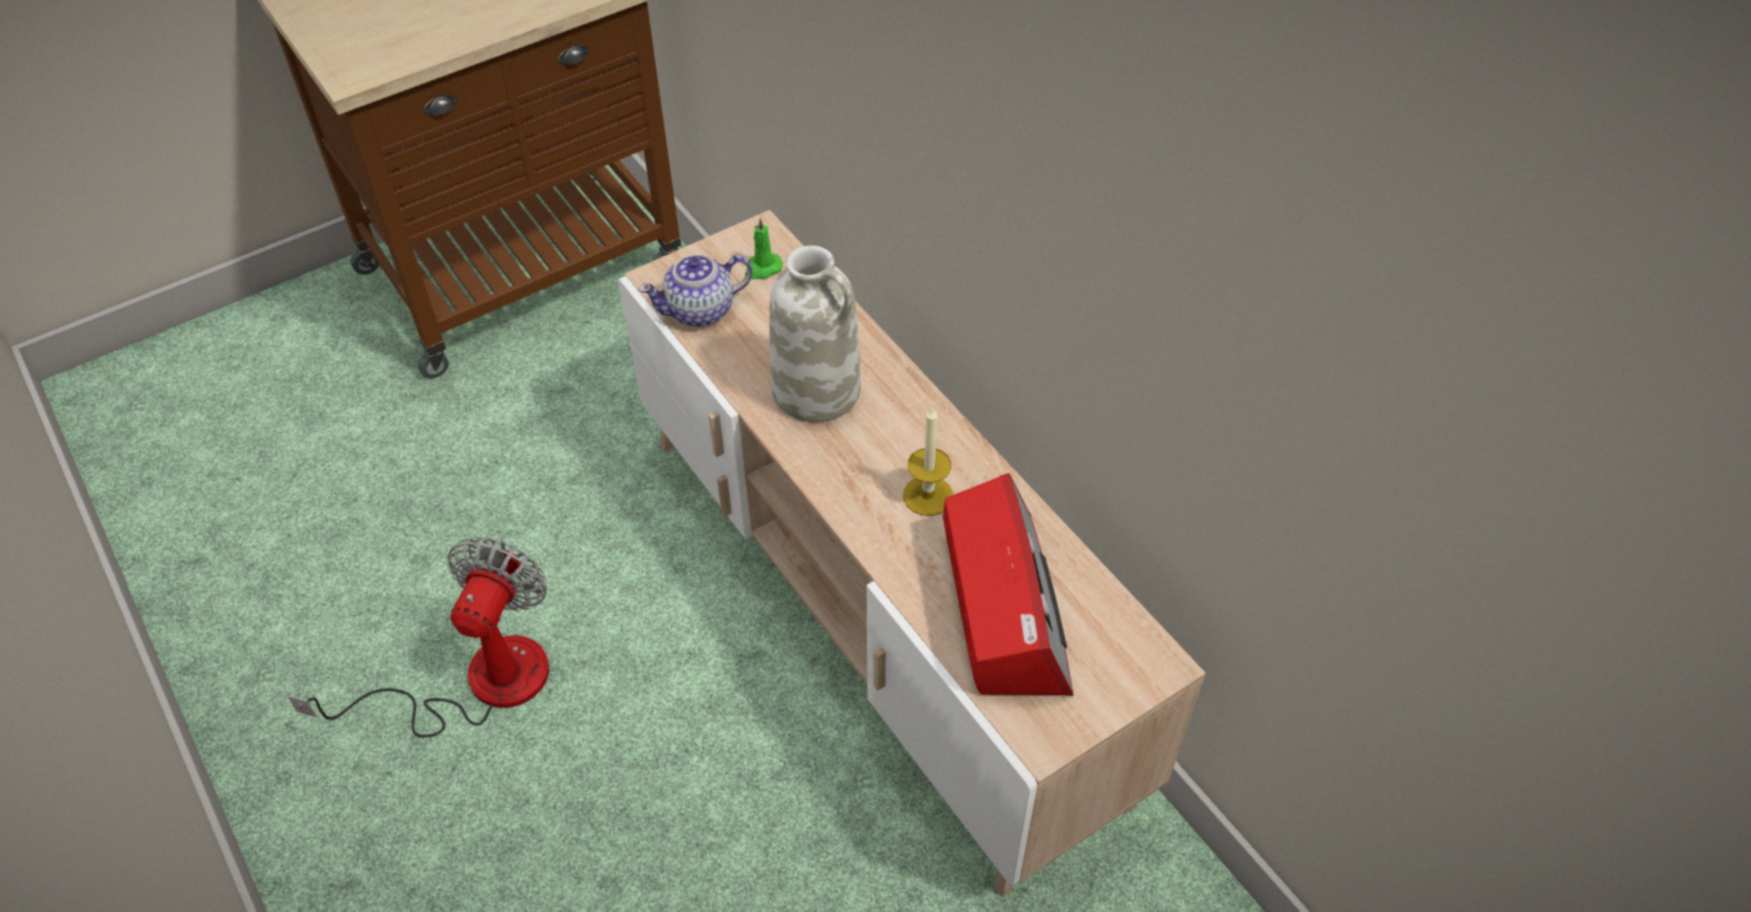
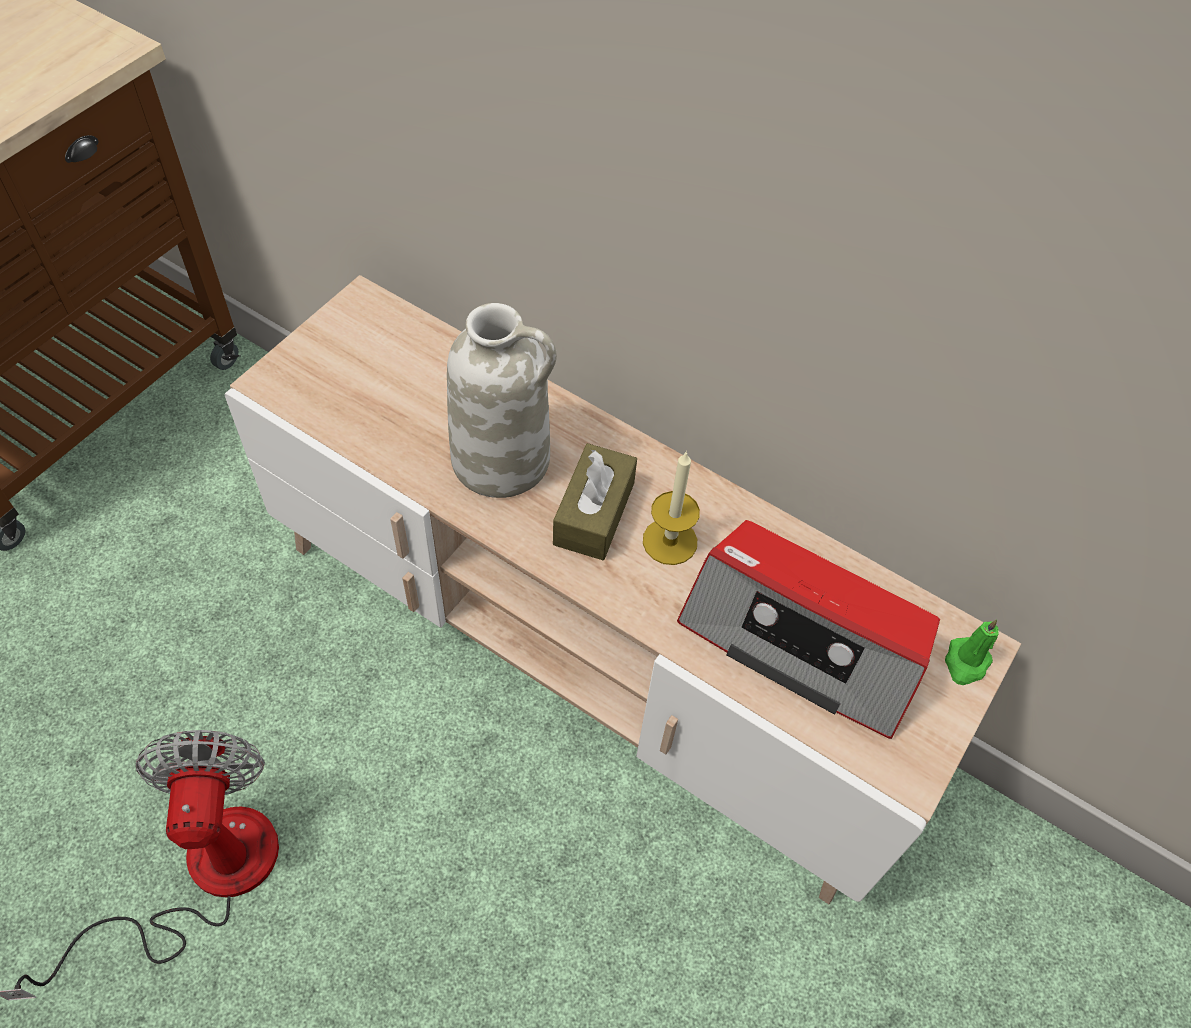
camera: 25 degrees left, 5 degrees up
teapot [638,254,753,327] -> none
green candle [745,218,783,279] -> green candle moved to [945,619,999,685]
radio [943,473,1074,696] -> radio turned 150 degrees clockwise [677,520,940,739]
none -> brown tissue box [553,443,637,560]

